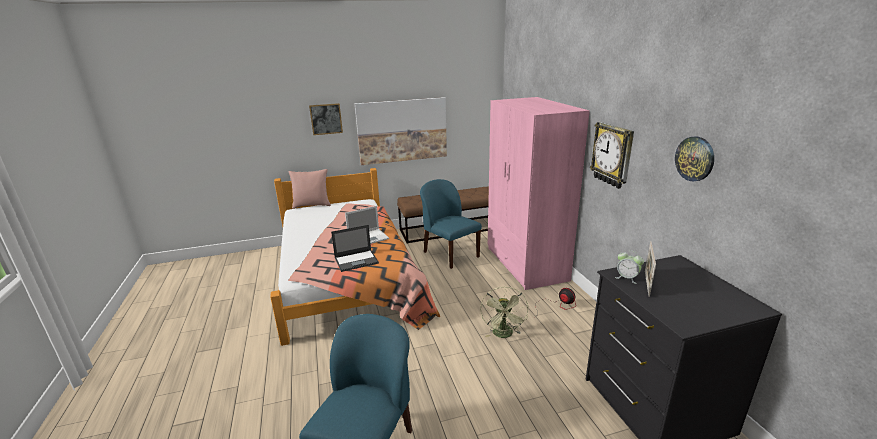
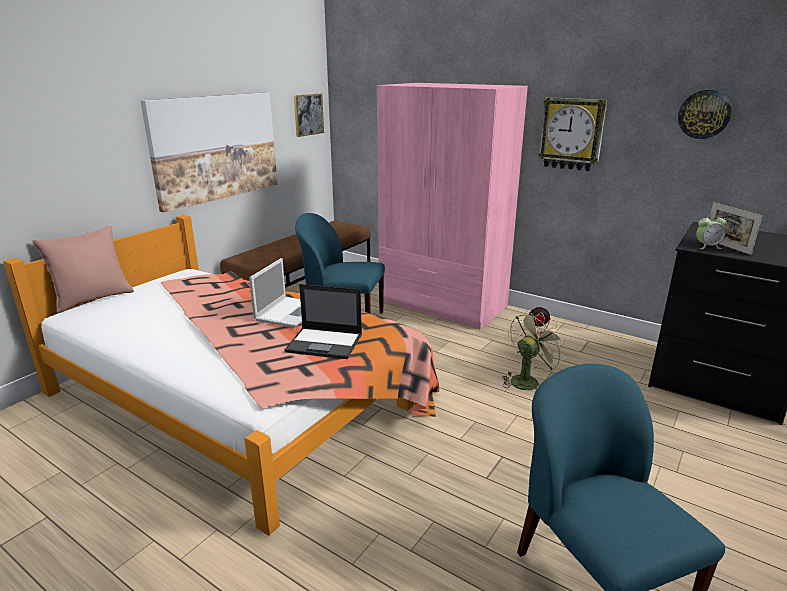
camera: 40 degrees left, 0 degrees up
picture [309,103,343,135] -> picture moved to [294,94,324,137]
laptop [331,225,379,272] -> laptop turned 75 degrees clockwise [285,284,362,359]
green fan [480,287,528,338] -> green fan turned 90 degrees counterclockwise [502,311,566,390]

